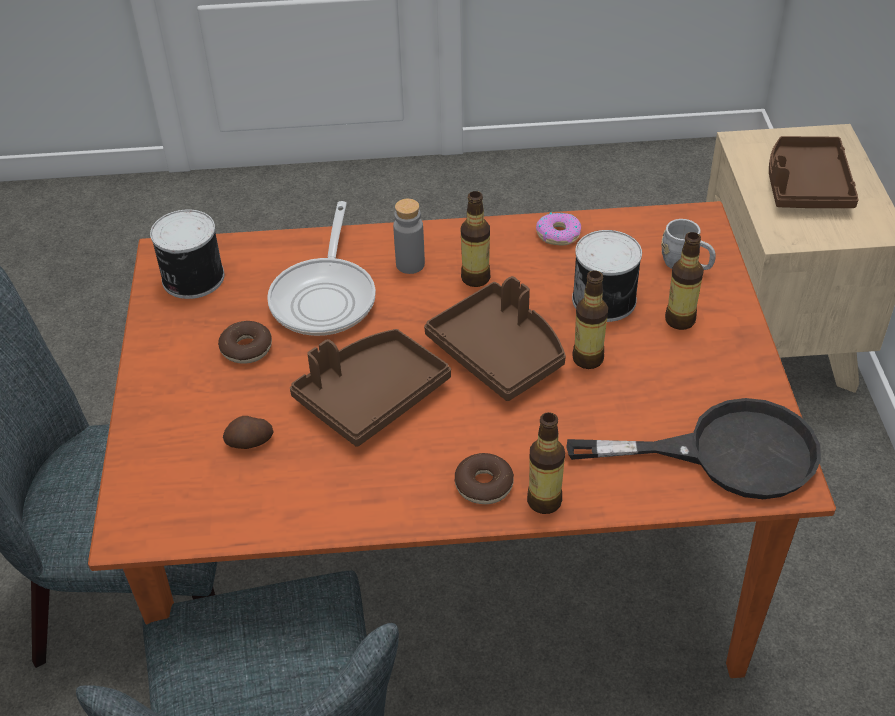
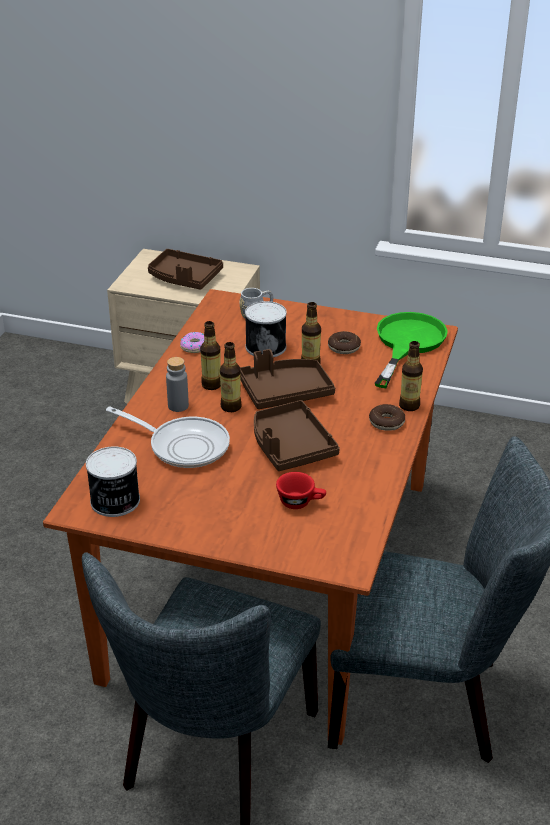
camera: 70 degrees left, 10 degrees down
donut [218,321,272,364] -> donut moved to [328,331,361,354]
potato [223,416,273,449] -> red cup [276,472,326,509]
black frying pan [566,398,821,499] -> green frying pan [375,312,448,388]
bottle [665,232,704,330] -> bottle moved to [220,342,242,412]

